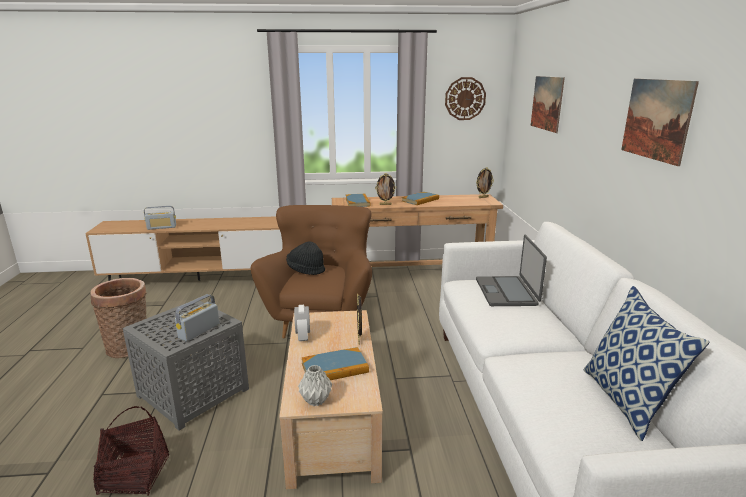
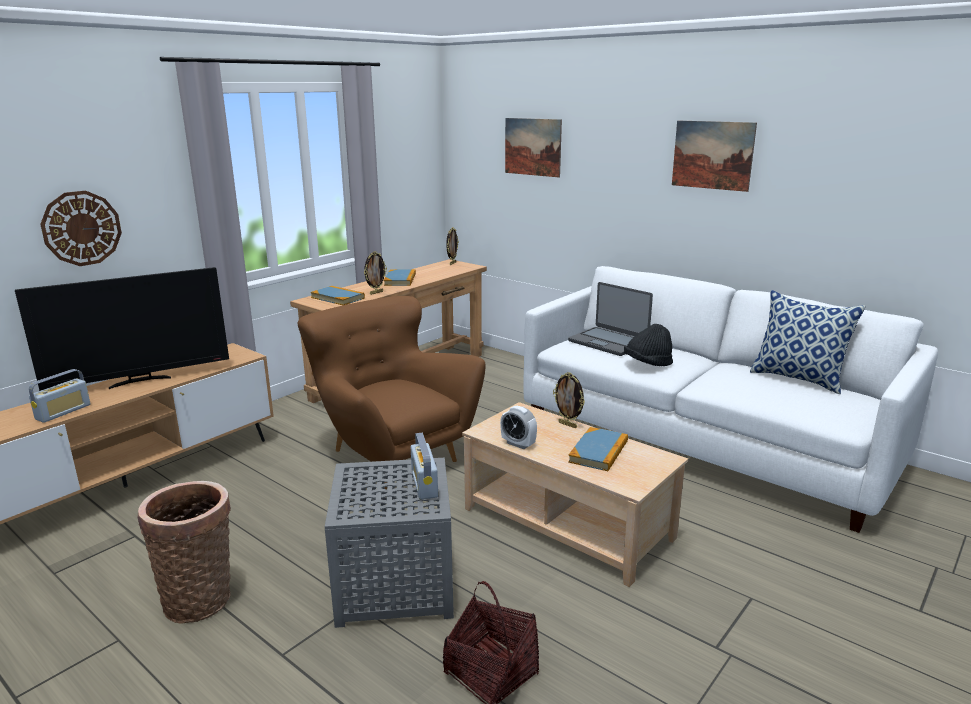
camera: 45 degrees left, 0 degrees up
black hat [286,241,325,275] -> black hat moved to [624,324,673,366]
grey vase [298,365,332,406] -> none
wall clock [445,77,486,120] -> wall clock moved to [40,191,122,266]
none -> television [15,267,229,391]

